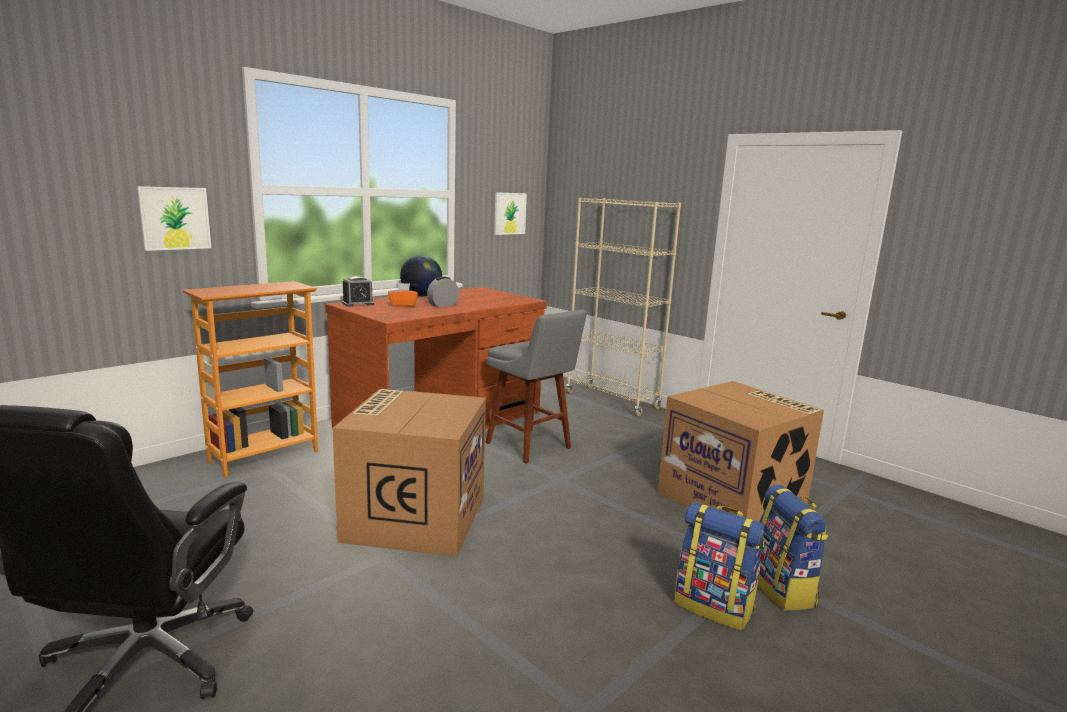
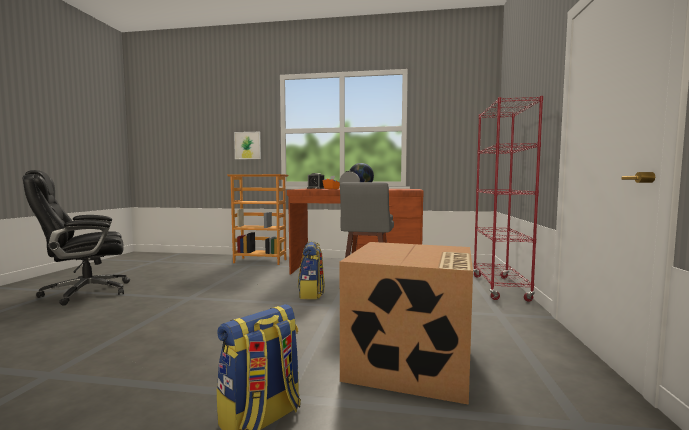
camera: 55 degrees right, 10 degrees down
cardboard box [333,389,486,557] -> none
picture [494,192,527,235] -> none
beige bookcase [566,197,681,416] -> red bookcase [473,96,543,302]
backpack [674,502,765,631] -> backpack moved to [298,241,325,299]

